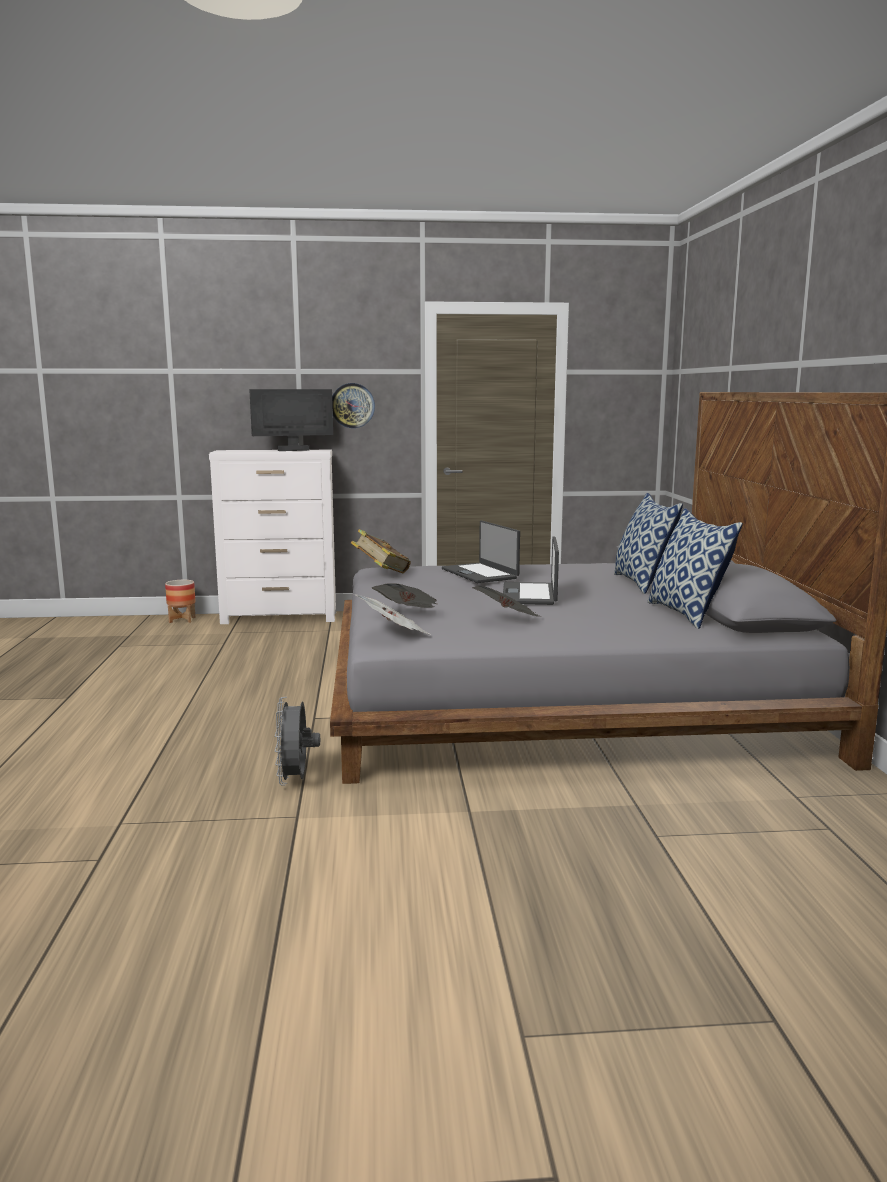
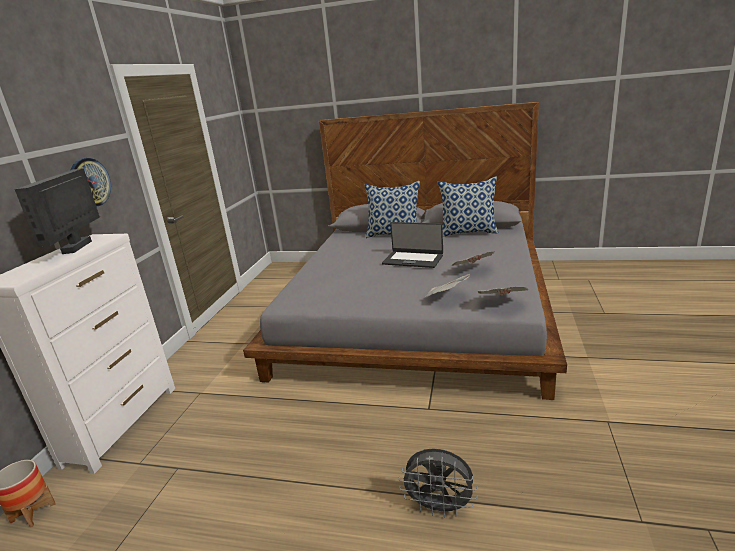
camera: 70 degrees left, 10 degrees up
grey fan [275,697,320,786] -> grey fan moved to [398,449,477,518]
book [351,529,411,573] -> none
laptop [442,520,520,583] -> none

